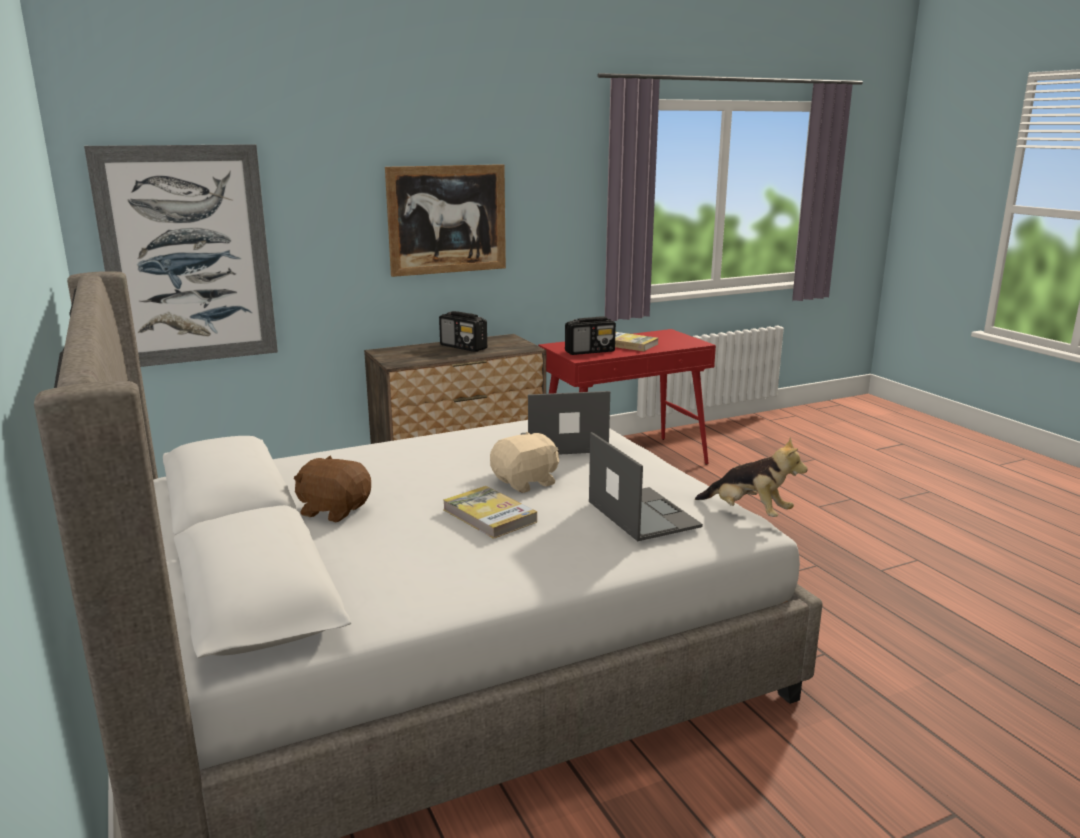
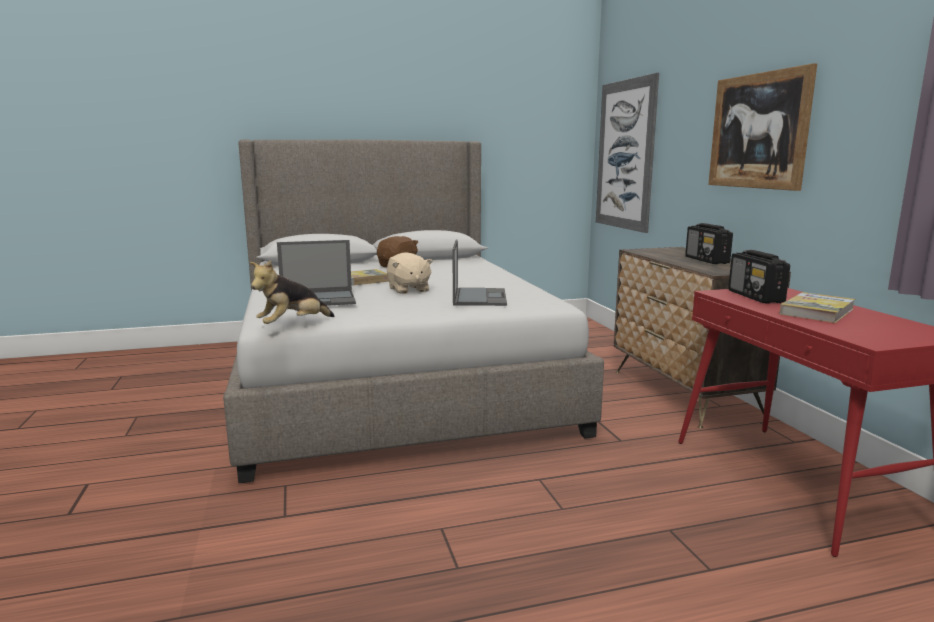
camera: 100 degrees right, 5 degrees down
radio [439,311,487,352] -> radio turned 60 degrees counterclockwise [685,223,733,264]

